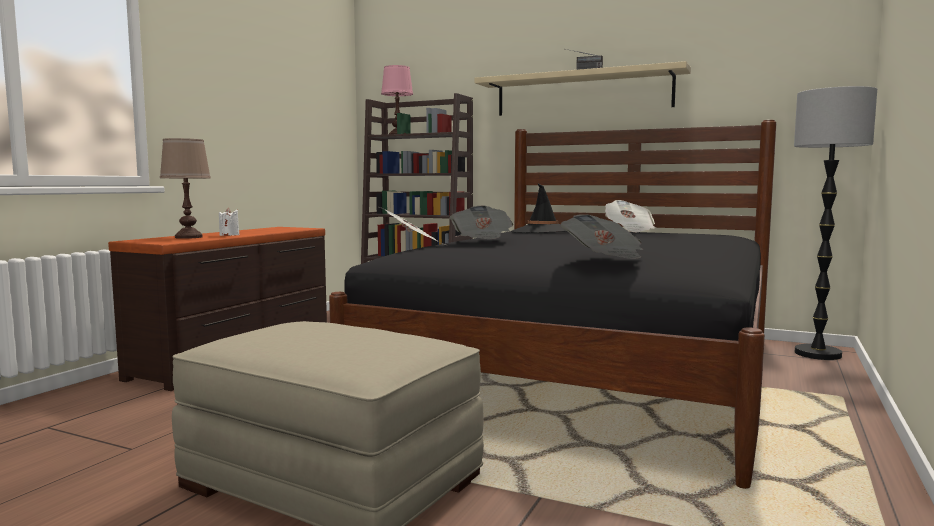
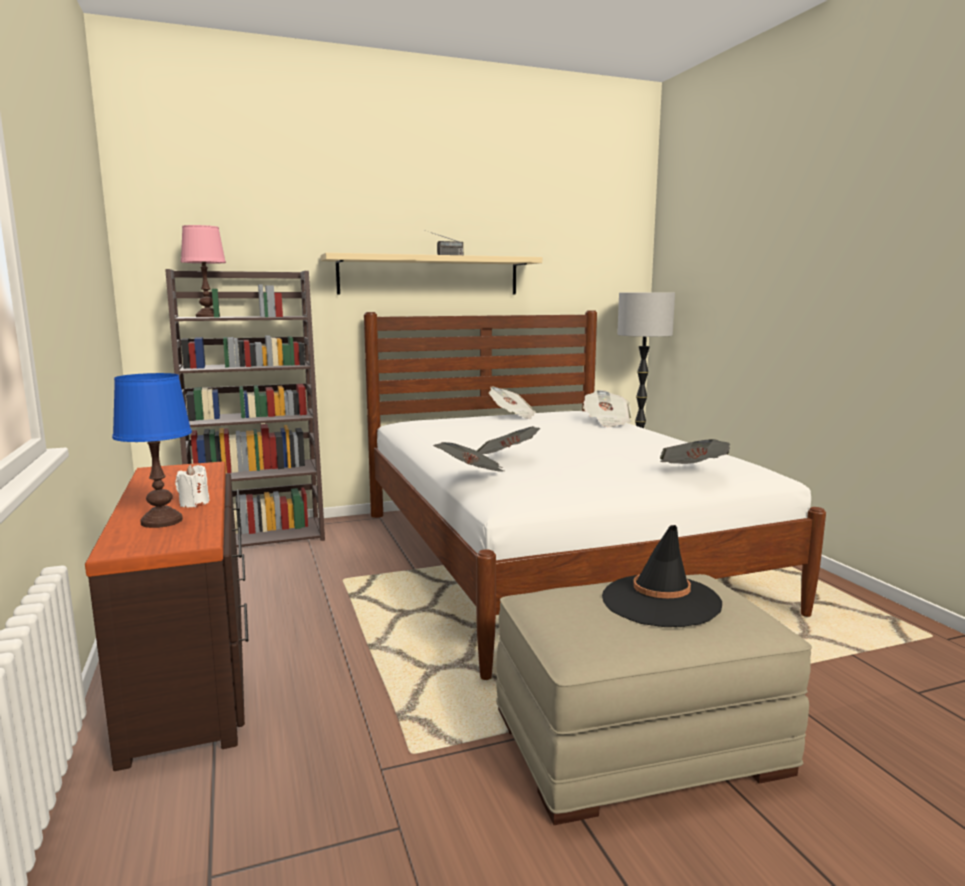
camera: 45 degrees left, 5 degrees up
brown table lamp [160,138,211,239] -> blue table lamp [112,373,192,528]
black bed [329,120,776,489] -> white bed [364,310,826,680]
black hat [511,183,566,233] -> black hat moved to [602,525,722,627]
none -> newspaper [583,390,632,427]

